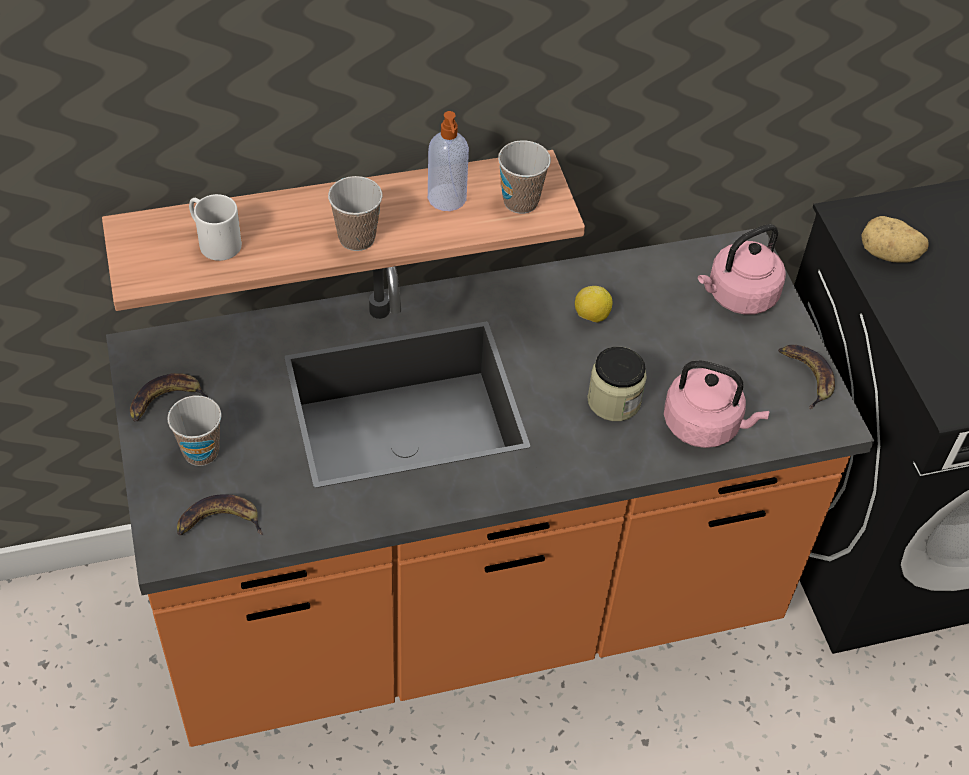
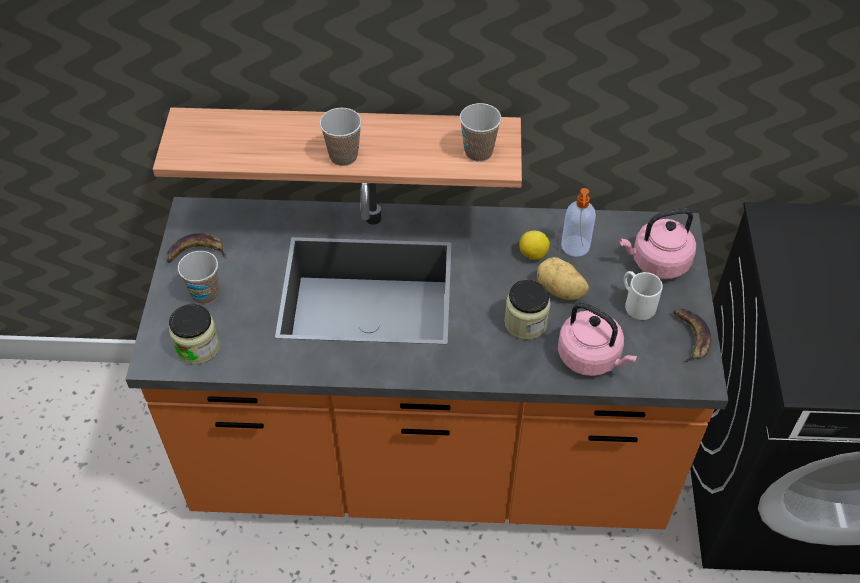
camera: 20 degrees right, 0 degrees up
banana [177,495,263,535] -> jar [169,304,220,365]
white mug [189,194,242,261] -> white mug moved to [624,271,663,320]
soap dispenser [428,111,469,211] -> soap dispenser moved to [561,188,596,257]
potato [861,216,929,263] -> potato moved to [537,257,589,300]

